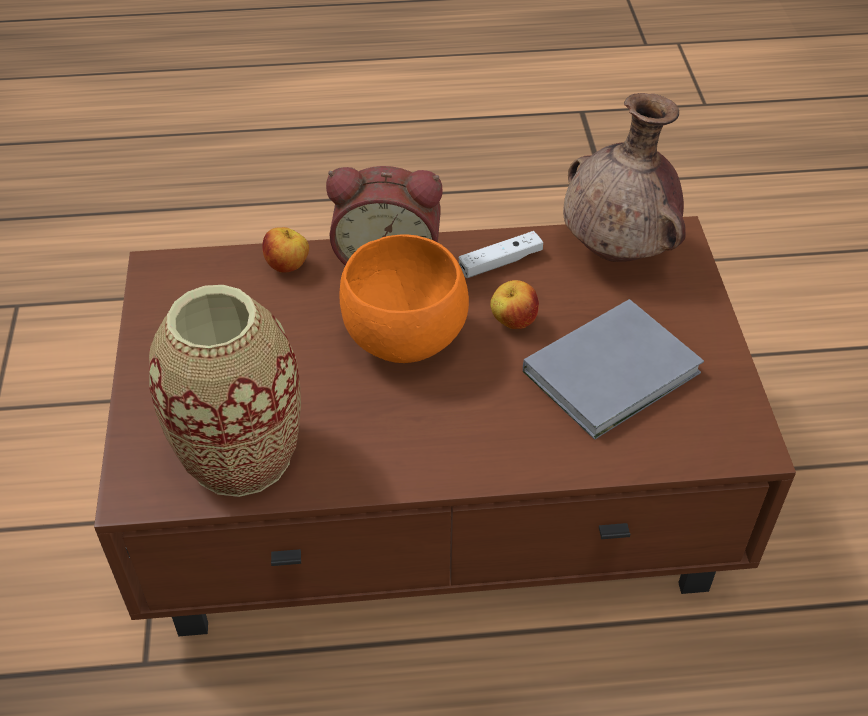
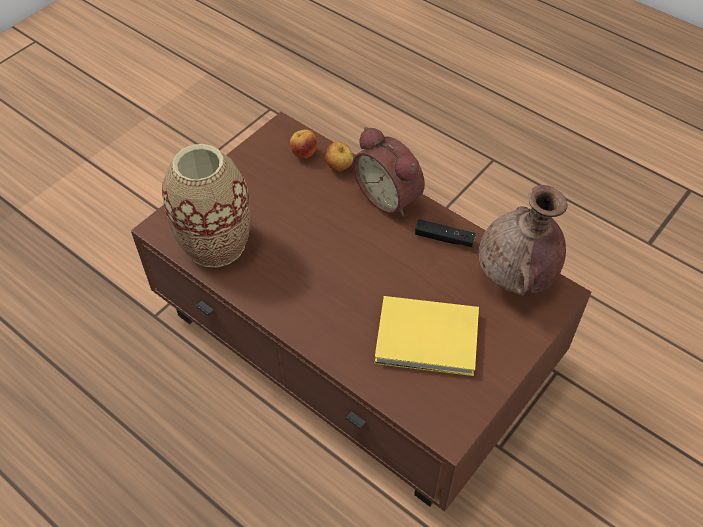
camera: 45 degrees right, 5 degrees up
orange bowl [339,234,469,363] -> none
white game controller [459,231,543,278] -> black game controller [415,219,476,247]
apple [490,280,539,329] -> apple moved to [290,129,317,159]
grey book [523,299,704,440] -> yellow book [374,296,479,376]

